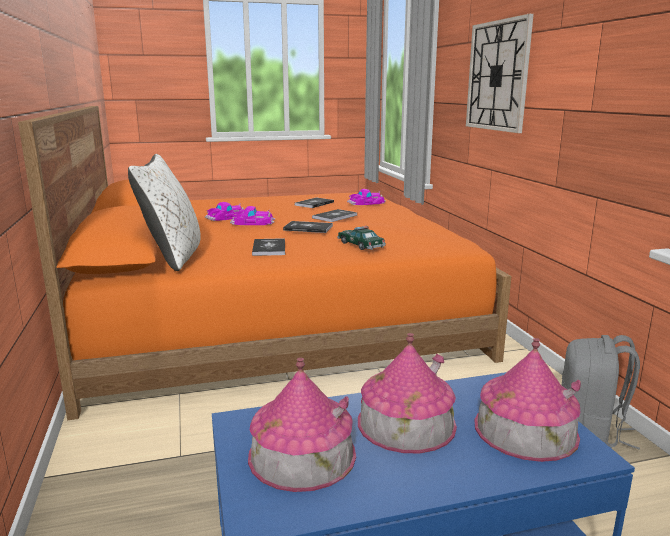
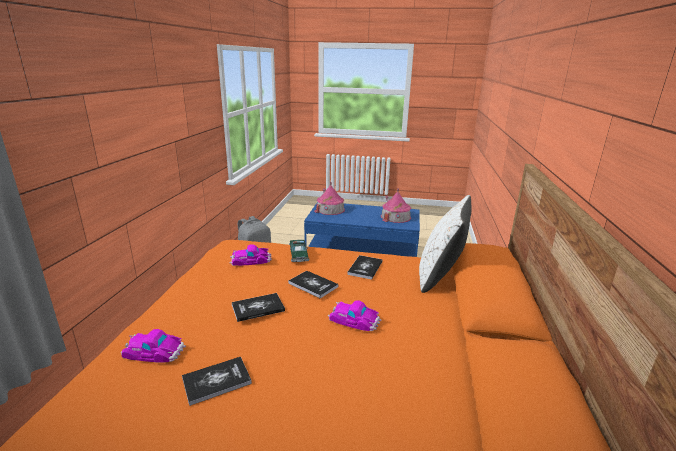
camera: 155 degrees left, 5 degrees up
toy car [205,202,245,221] -> toy car moved to [229,244,272,266]
toy house [358,333,457,453] -> none
wall clock [466,14,534,133] -> none

